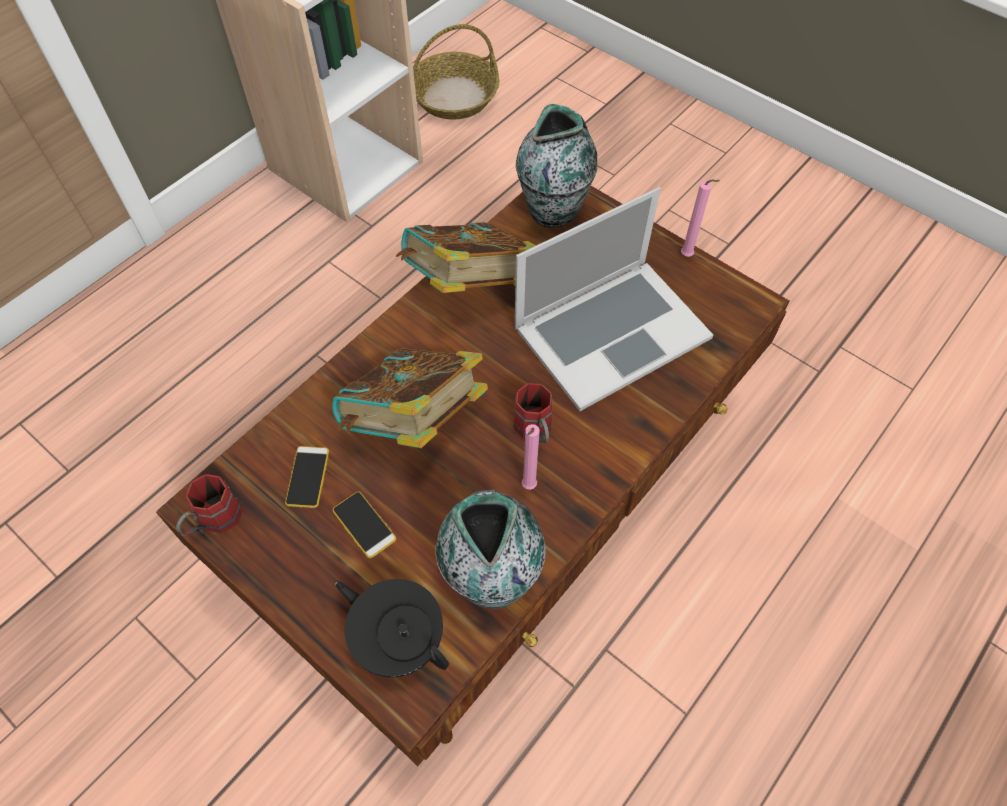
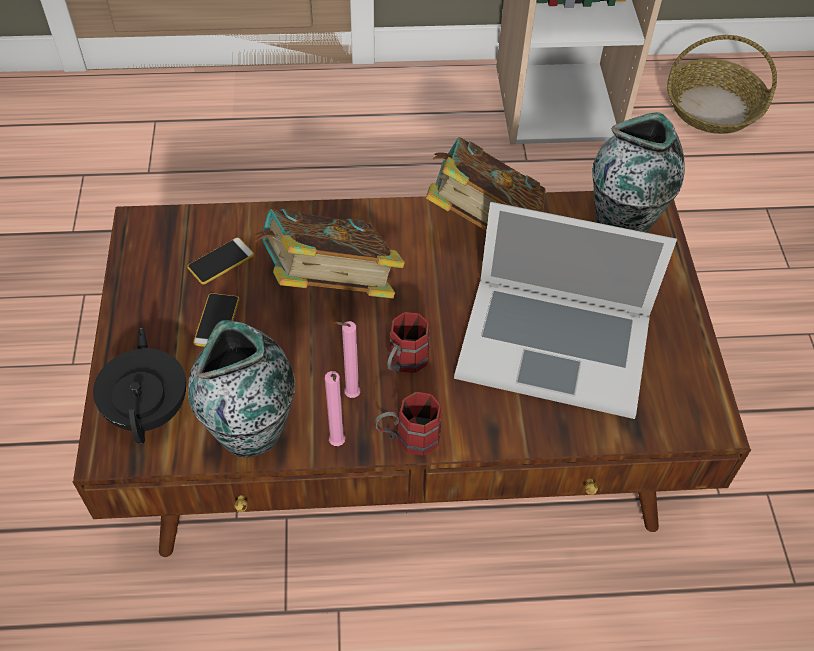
camera: 45 degrees right, 5 degrees down
red mug [176,474,243,536] -> red mug moved to [375,392,442,455]
pink candle [681,179,720,257] -> pink candle moved to [325,371,345,446]

